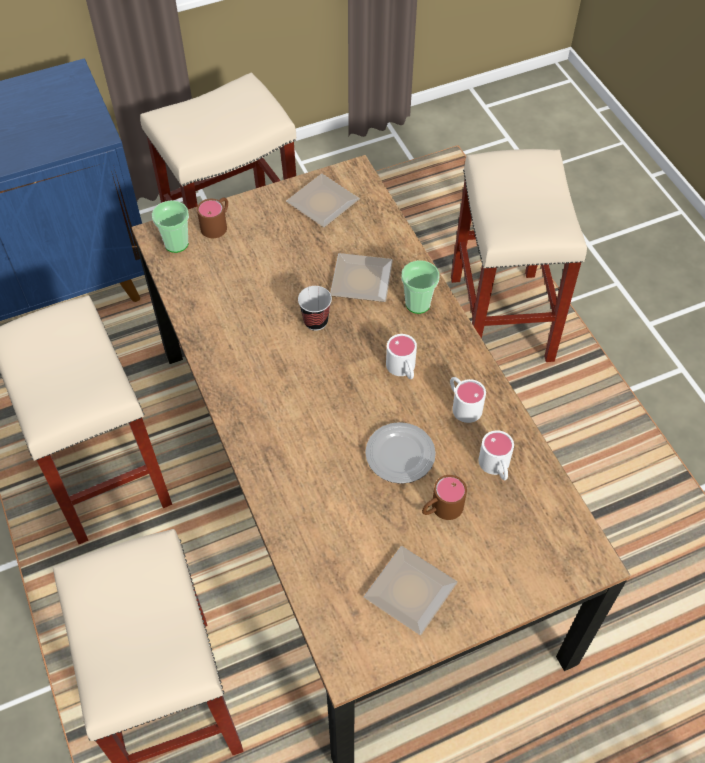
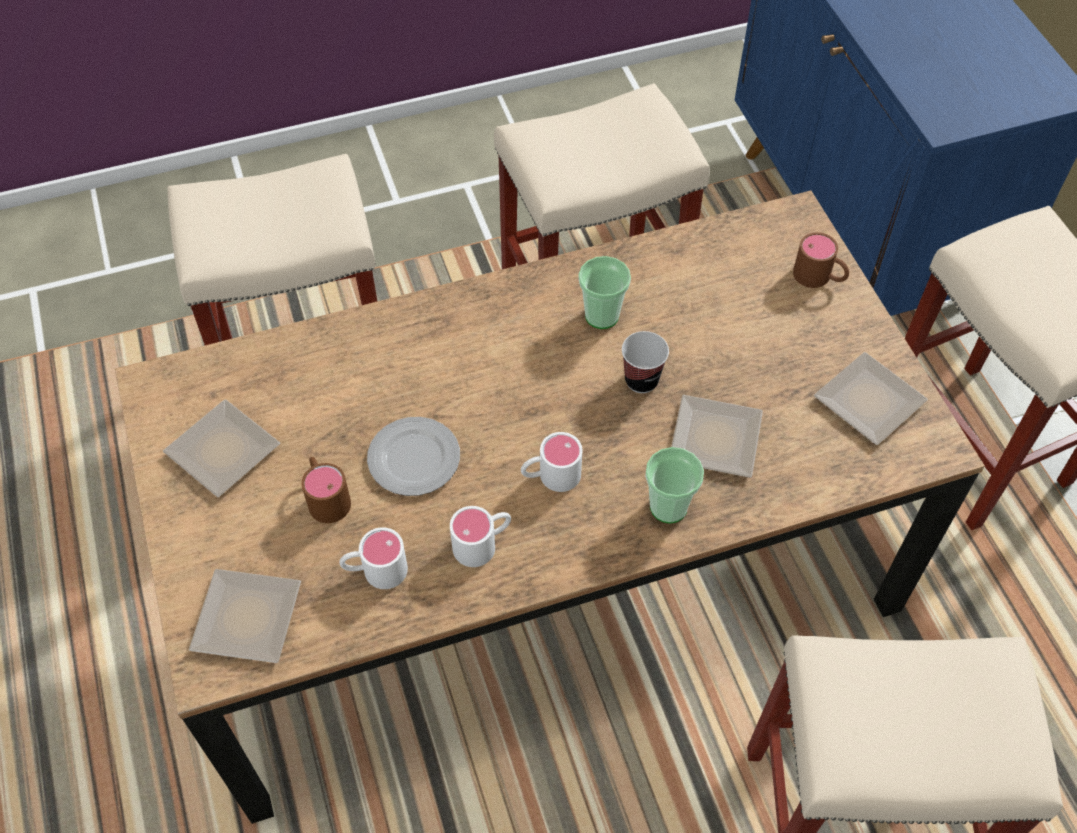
camera: 95 degrees right, 0 degrees up
cup [152,200,189,253] -> cup moved to [579,256,631,329]
none -> plate [189,569,301,663]

